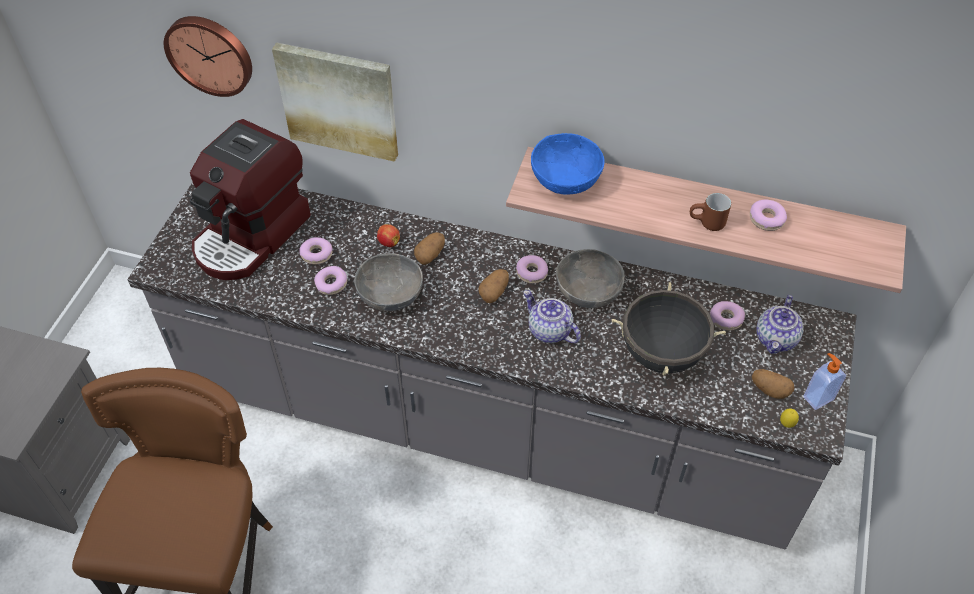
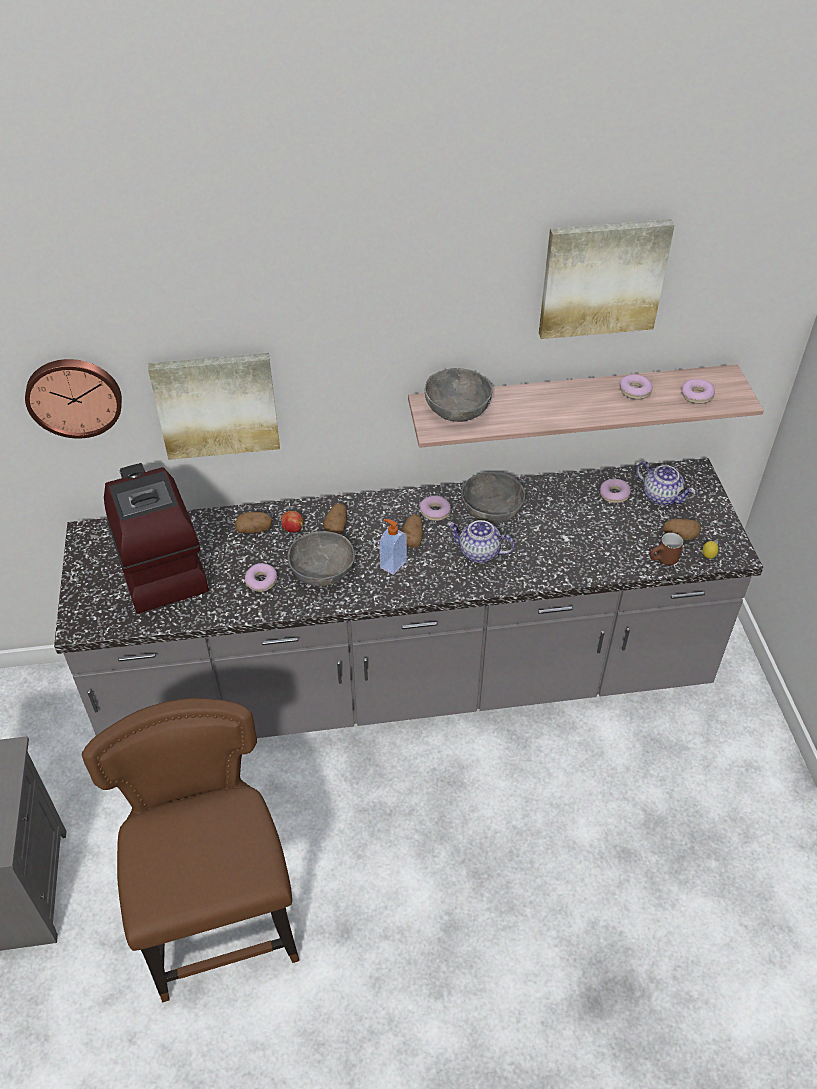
camera: 25 degrees left, 5 degrees down
coffee machine [189,119,311,280] -> coffee machine turned 150 degrees clockwise [104,463,209,614]
donut [299,237,333,265] -> donut moved to [682,379,715,404]
blue bowl [531,133,604,195] -> grey bowl [425,368,493,422]
black cooking pot [612,282,726,376] -> none
brown mug [690,193,731,231] -> brown mug moved to [650,533,683,565]
teapot [756,295,804,354] -> teapot turned 45 degrees counterclockwise [636,461,695,506]
soap dispenser [803,353,846,410] -> soap dispenser moved to [379,519,407,575]
none -> potato [235,512,273,534]
none -> picture [539,219,675,339]

